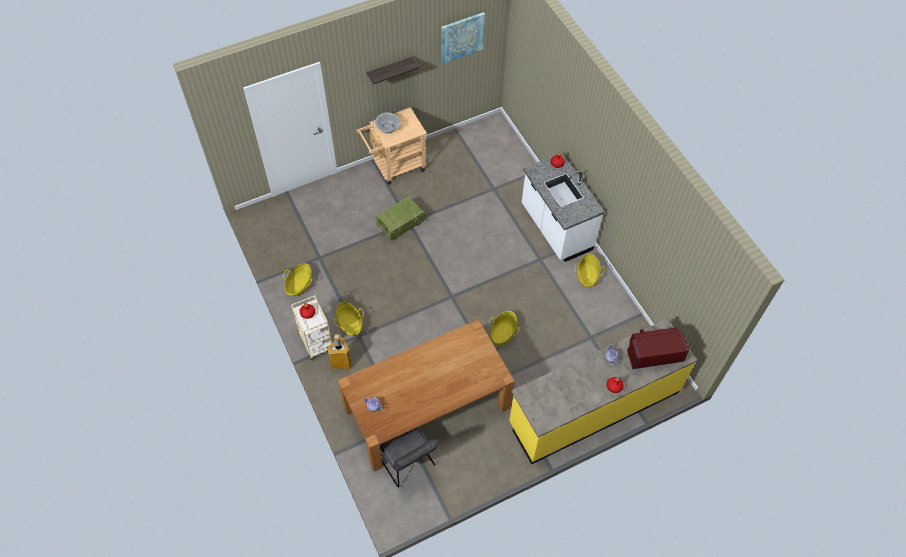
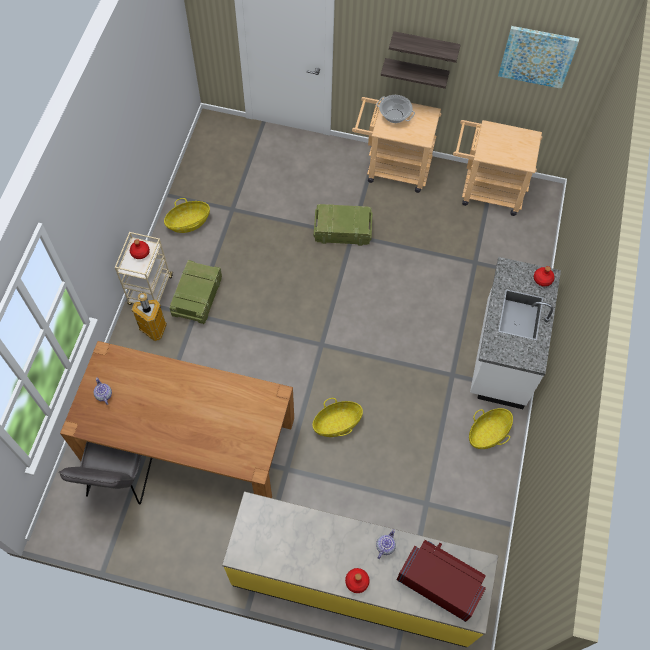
camera: 40 degrees right, 5 degrees up
basket [334,302,364,336] -> crate [169,260,222,324]
none -> shelf [381,58,450,89]
none -> beige cart [453,120,542,216]

